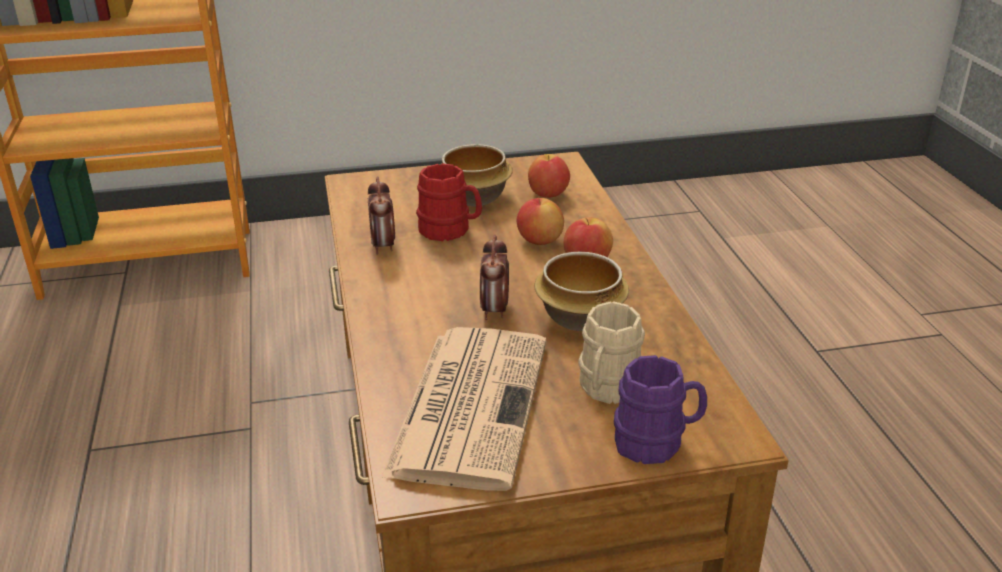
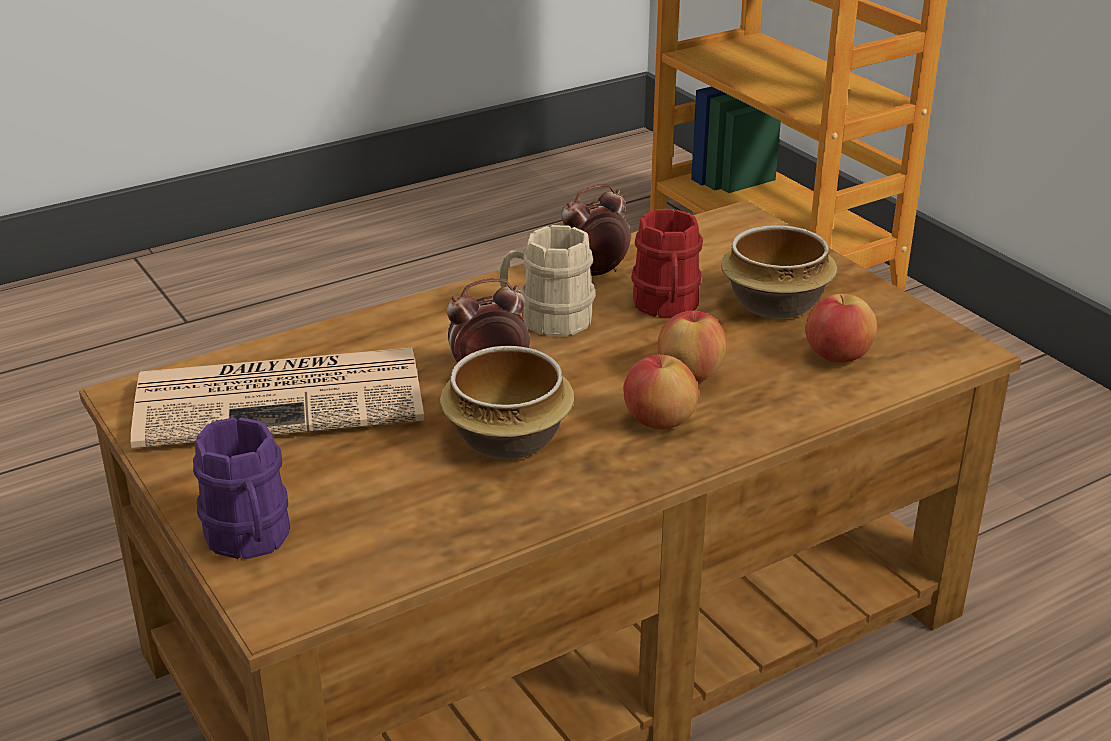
camera: 70 degrees right, 0 degrees up
beige mug [578,301,645,404] -> beige mug moved to [499,225,596,337]

